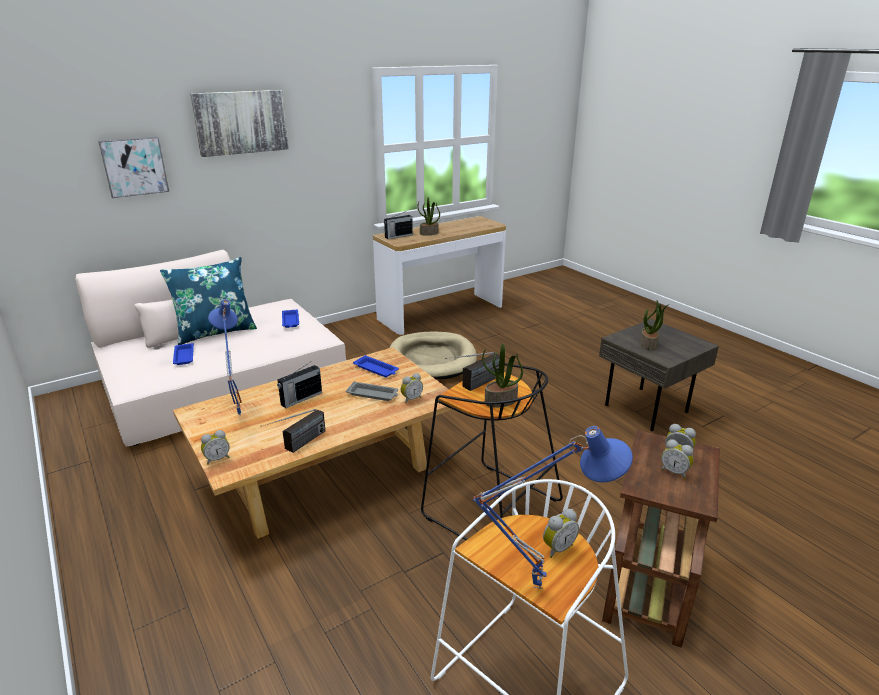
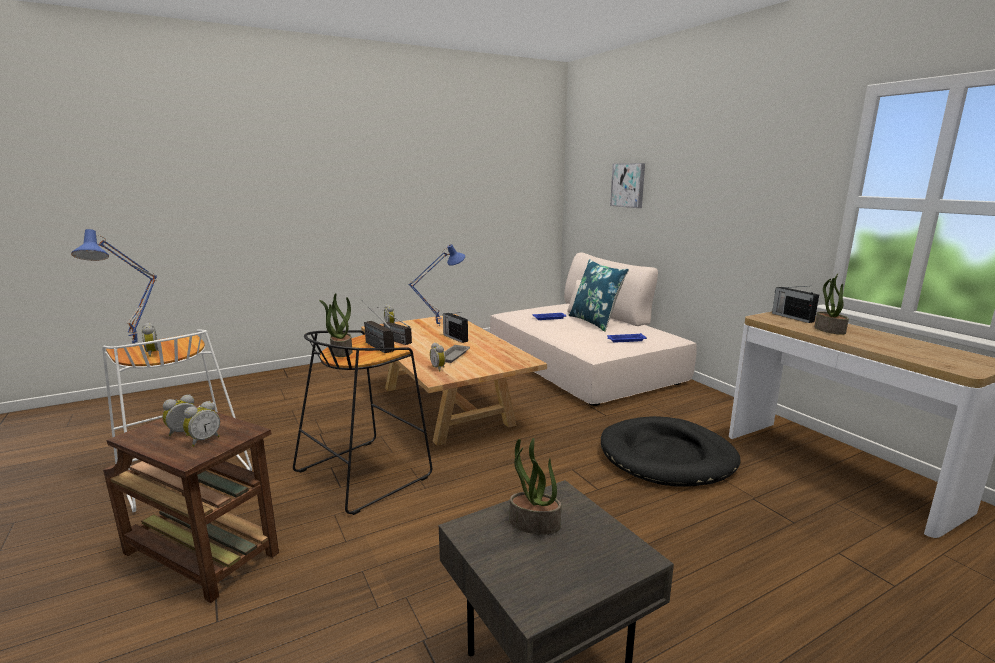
camera: 95 degrees right, 10 degrees down
picture [190,90,289,157] -> none
blue tray [353,355,399,377] -> none
beige dog bed [389,331,477,379] -> black dog bed [601,416,740,487]

